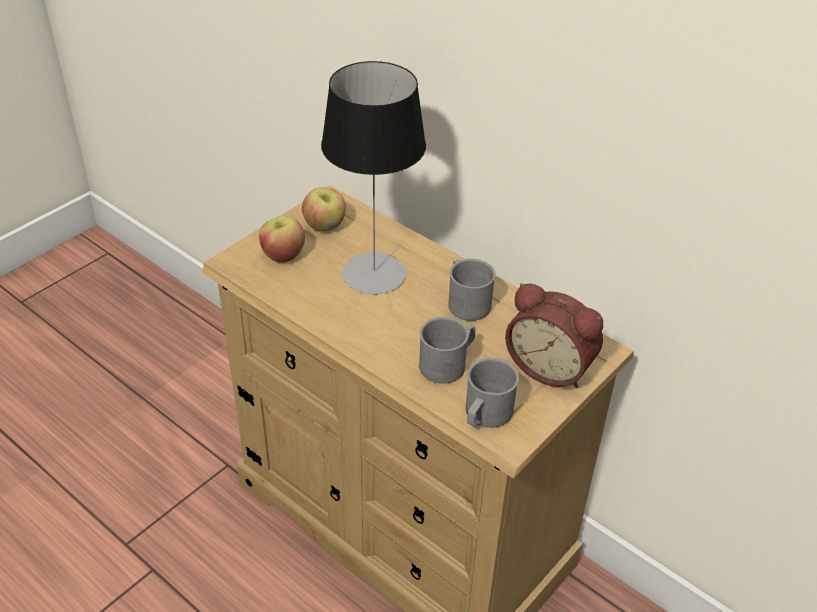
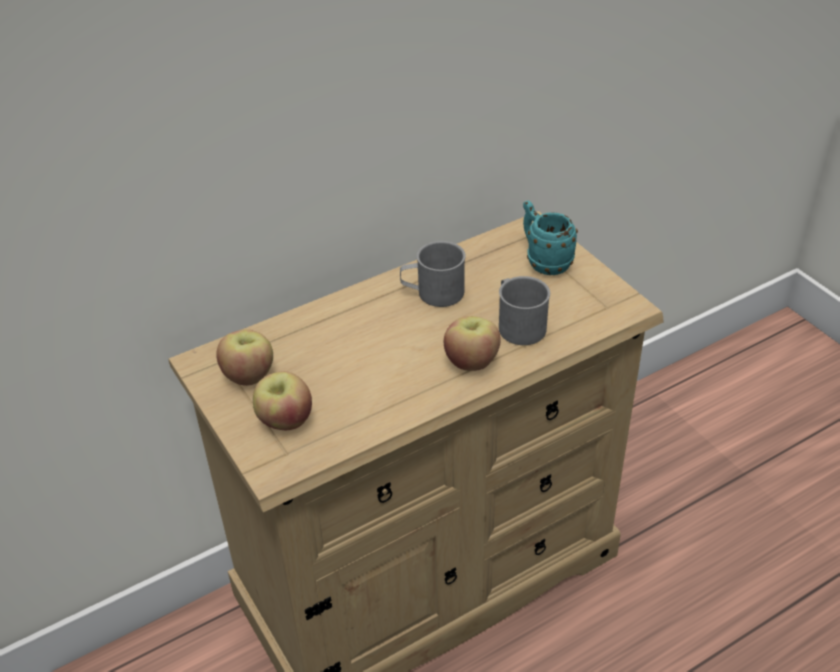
camera: 70 degrees left, 0 degrees up
table lamp [321,61,426,295] -> none
grey mug [466,358,519,428] -> none
alarm clock [505,283,603,388] -> turquoise mug [523,201,578,275]
none -> apple [444,316,501,371]

